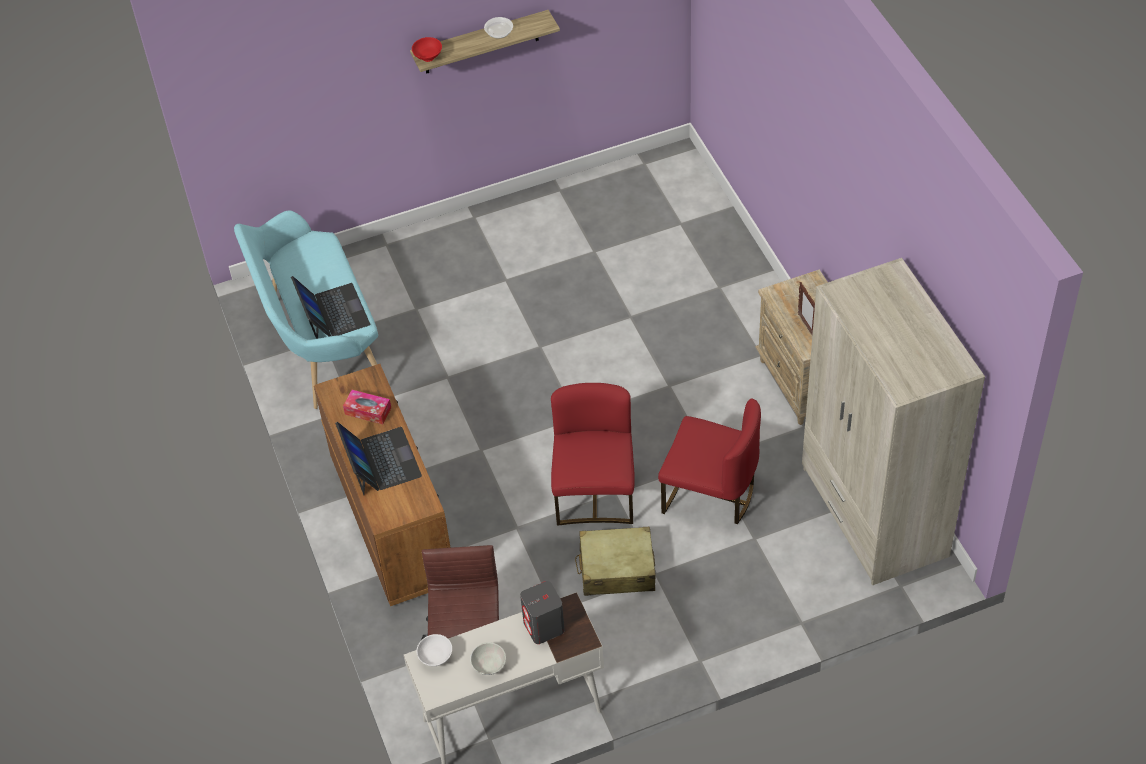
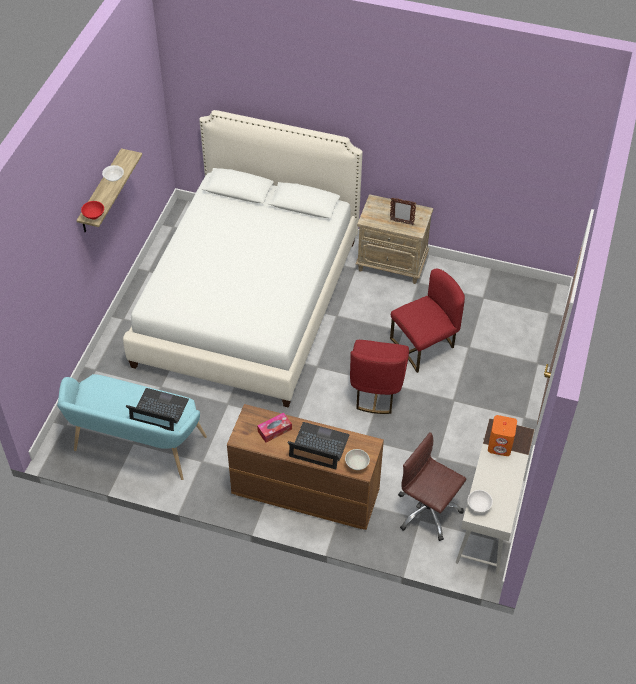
camera: 55 degrees left, 0 degrees up
white bowl [470,642,506,675] -> white bowl moved to [345,449,370,470]
grey speaker [520,581,565,644] -> orange speaker [488,415,517,456]
red chair [551,383,635,526] -> red chair turned 120 degrees counterclockwise [350,340,409,414]
beige suitcase [575,527,656,596] -> none
beige wardrobe [802,258,985,585] -> none
none -> white bed [123,110,363,408]

